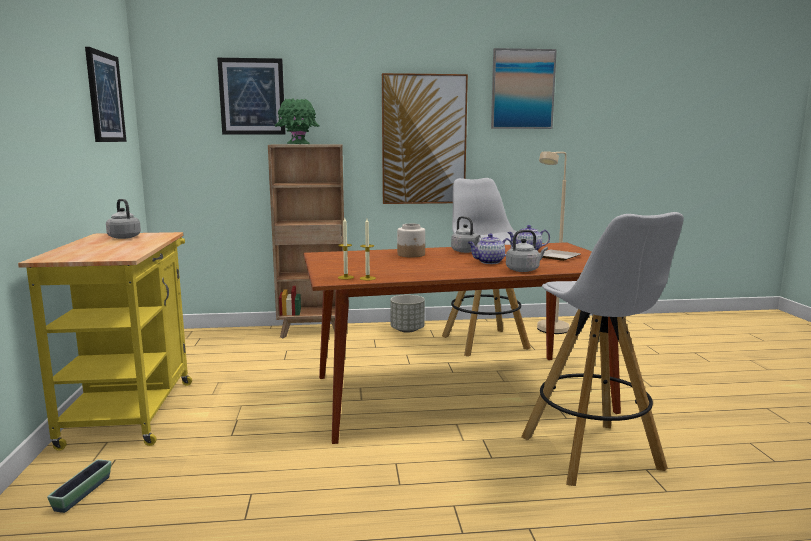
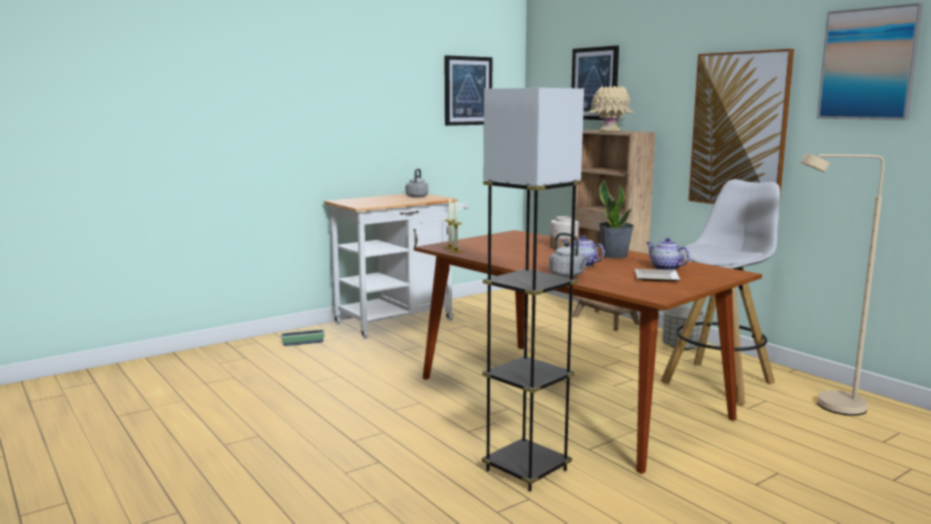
camera: 60 degrees right, 0 degrees up
yellow cart [18,232,192,451] -> white cart [324,194,469,339]
green vase [275,99,320,144] -> beige vase [588,86,634,131]
grey kettle [451,216,481,253] -> potted plant [599,179,634,258]
white stool [521,212,684,486] -> grey floor lamp [482,88,584,491]

